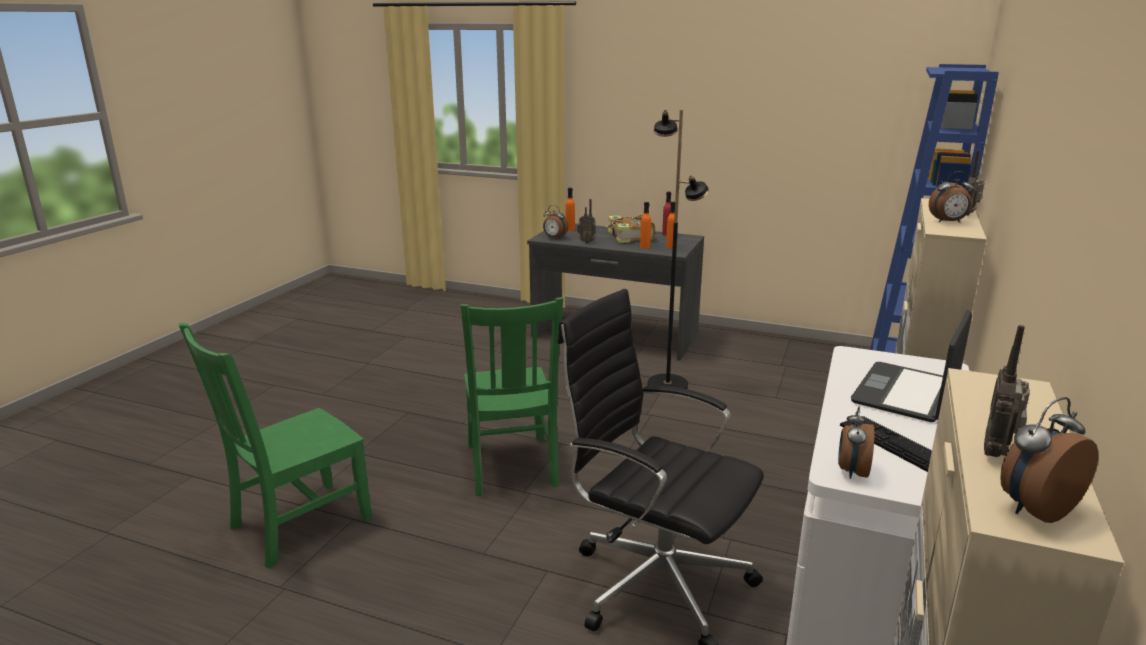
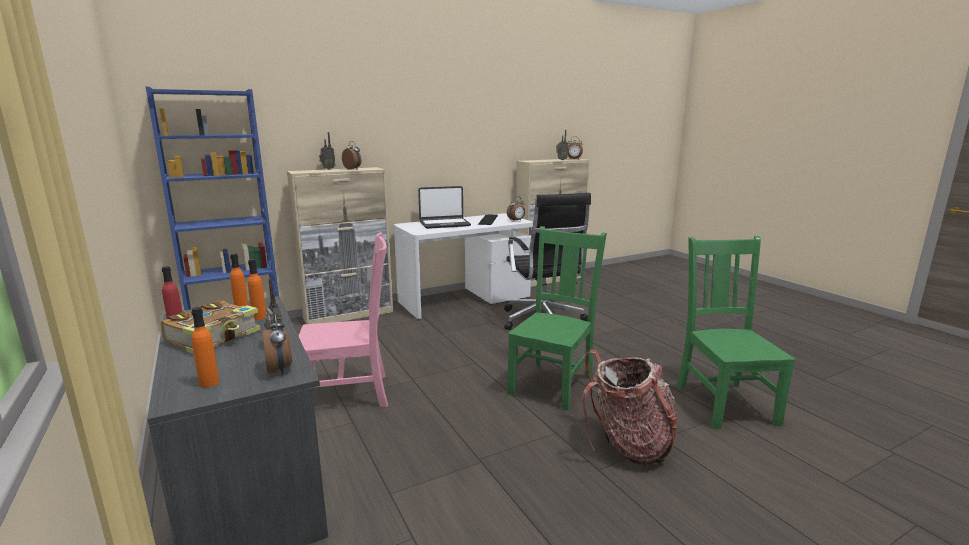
camera: 140 degrees left, 5 degrees down
green chair [179,323,372,569] -> green chair turned 90 degrees counterclockwise [677,236,796,429]
black floor lamp [648,110,709,389] -> pink chair [299,232,388,407]
none -> backpack [582,350,677,466]

